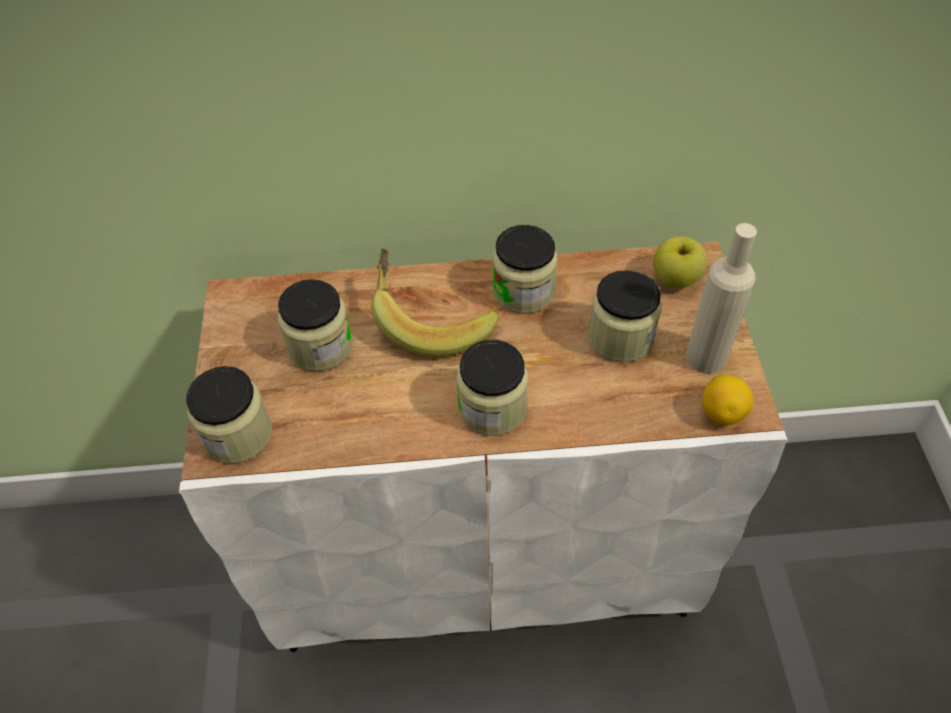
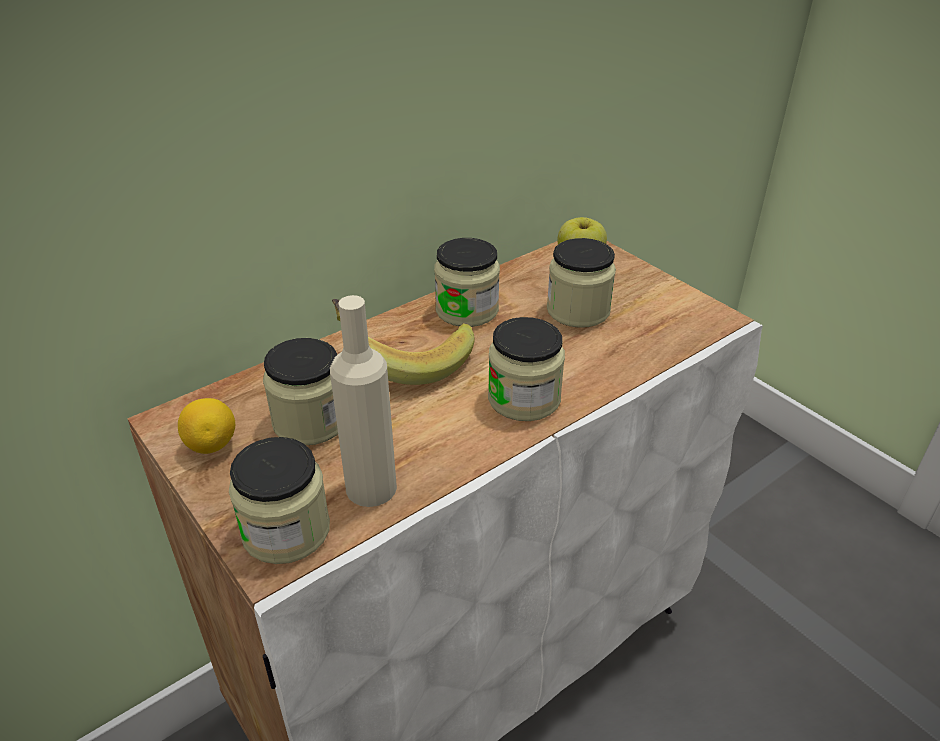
camera: 35 degrees left, 15 degrees down
beige bottle [686,223,757,374] -> beige bottle moved to [330,295,397,507]
lemon [702,375,753,425] -> lemon moved to [178,398,235,454]

